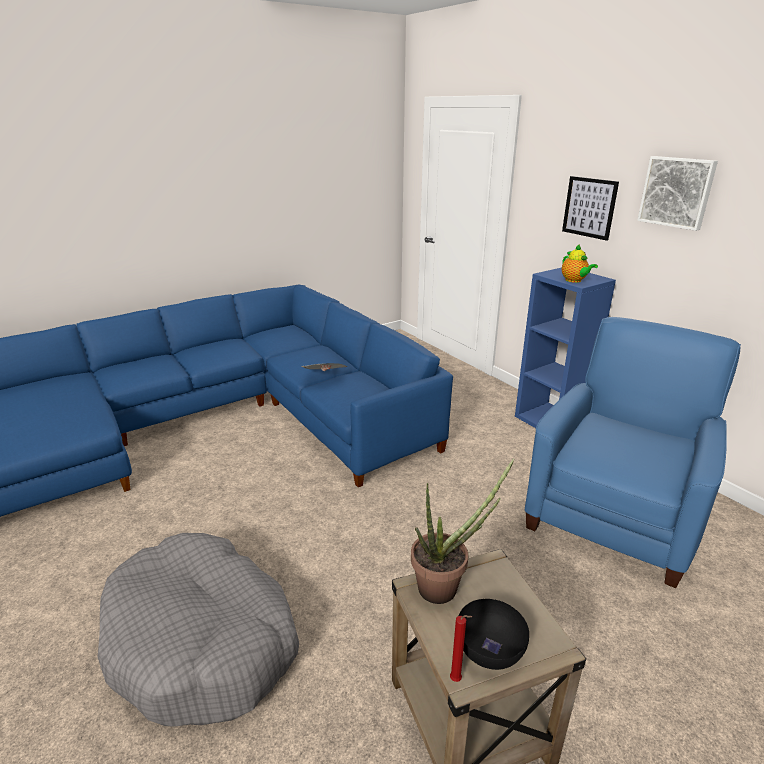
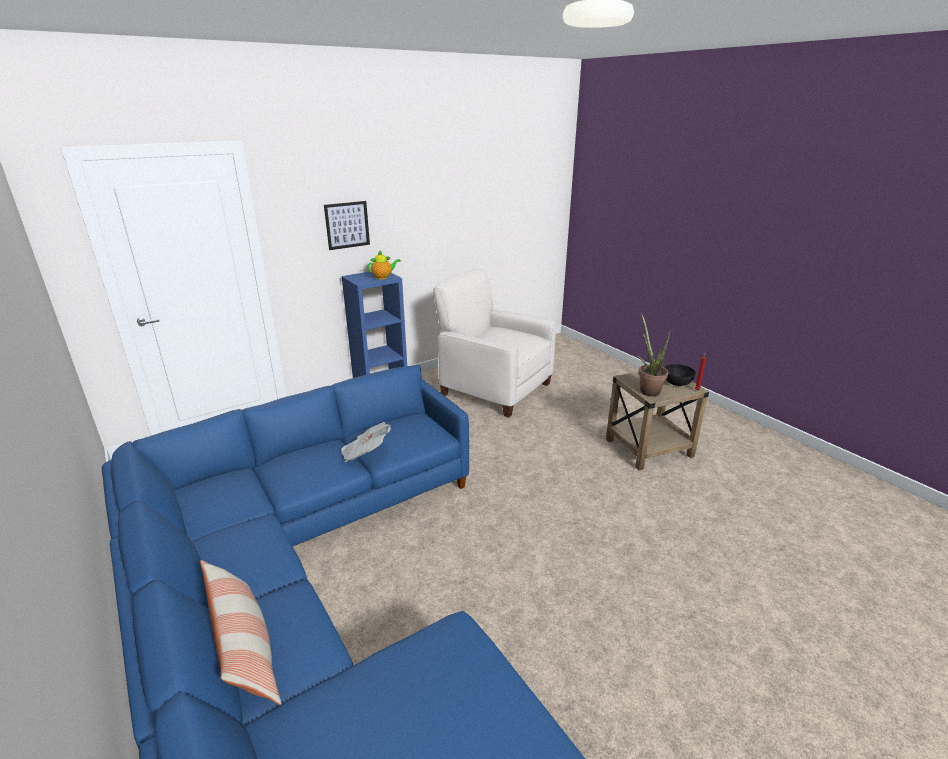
camera: 90 degrees left, 0 degrees up
grey dog bed [98,533,299,727] -> none
blue armchair [525,317,741,588] -> white armchair [433,268,556,418]
picture [637,156,718,231] -> none
none -> pillow [200,560,281,705]

